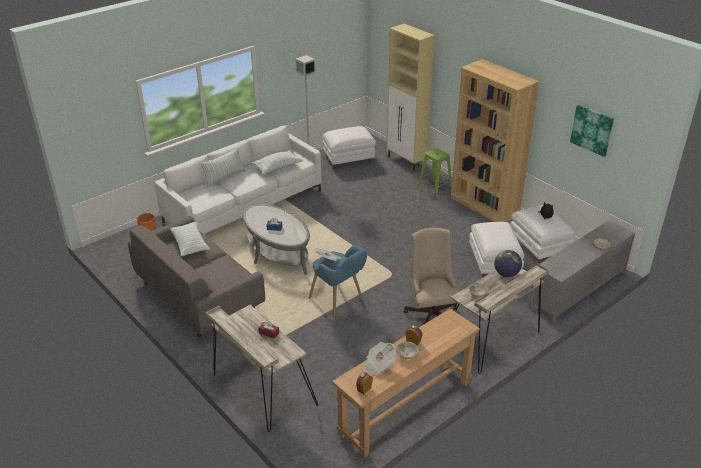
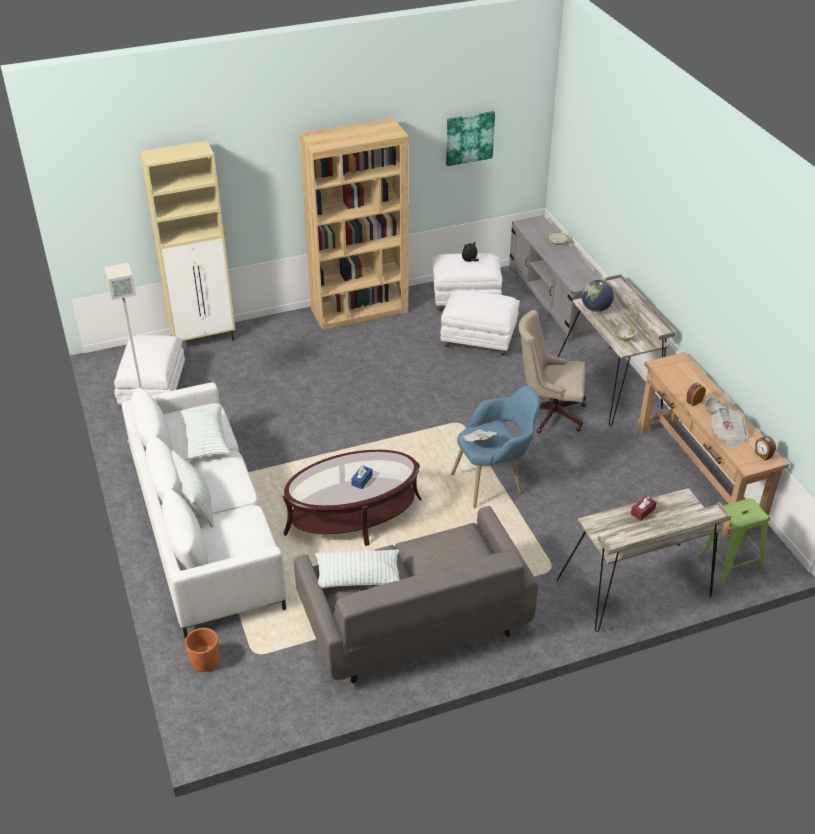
camera: 70 degrees left, 5 degrees up
grey coffee table [243,204,310,275] -> brown coffee table [283,450,422,546]
green stool [417,148,452,199] -> green stool moved to [699,498,769,586]

